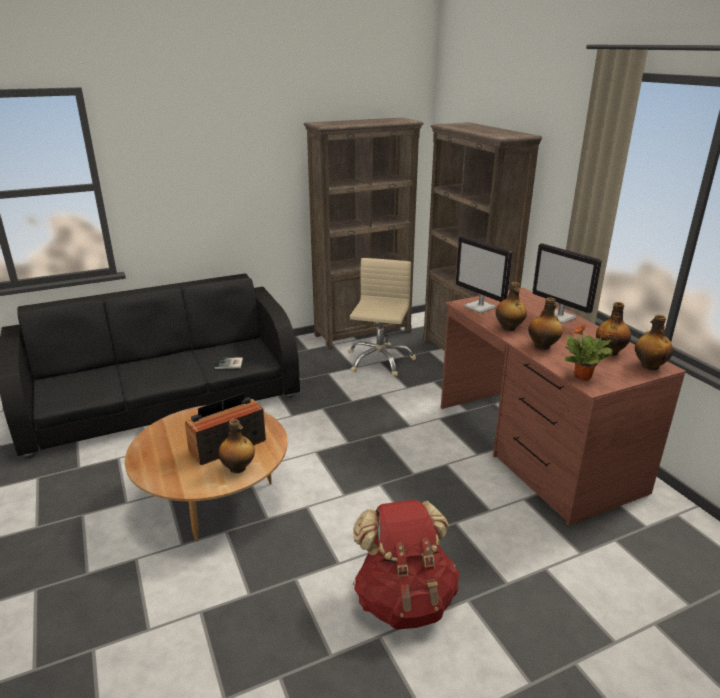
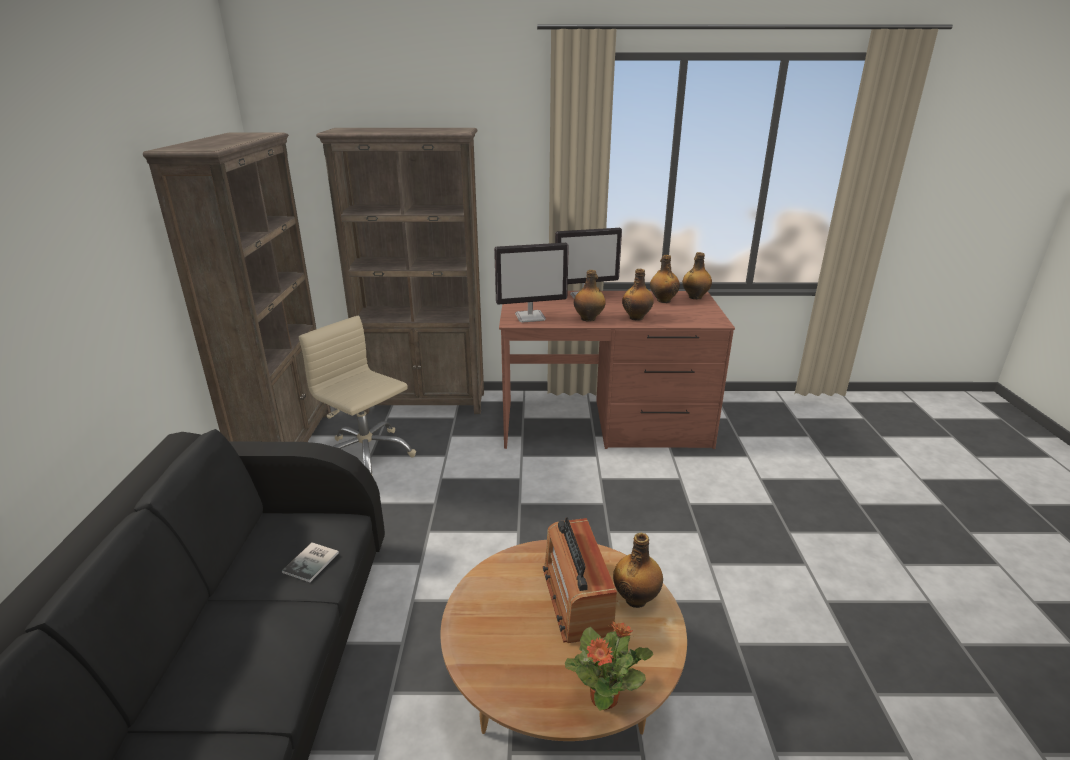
camera: 65 degrees left, 0 degrees up
red backpack [353,500,459,629] -> none
potted plant [564,324,612,380] -> potted plant moved to [565,621,653,711]

